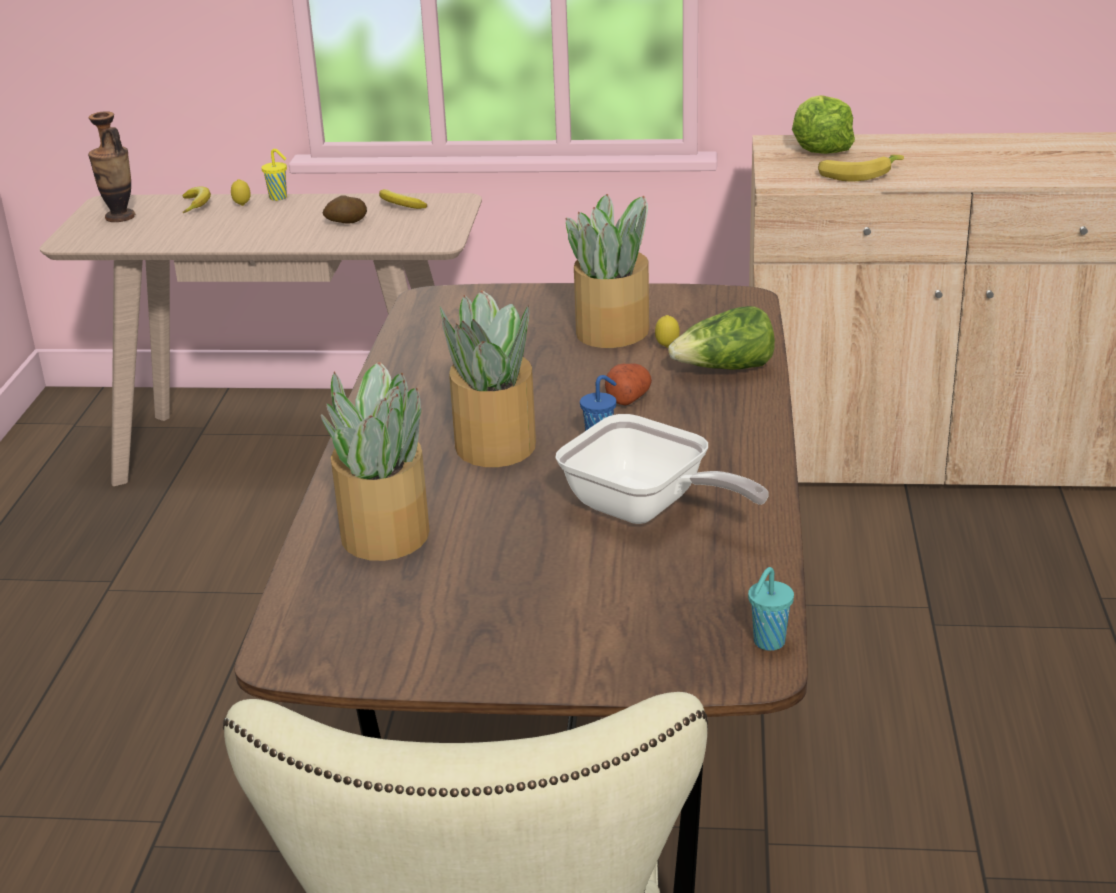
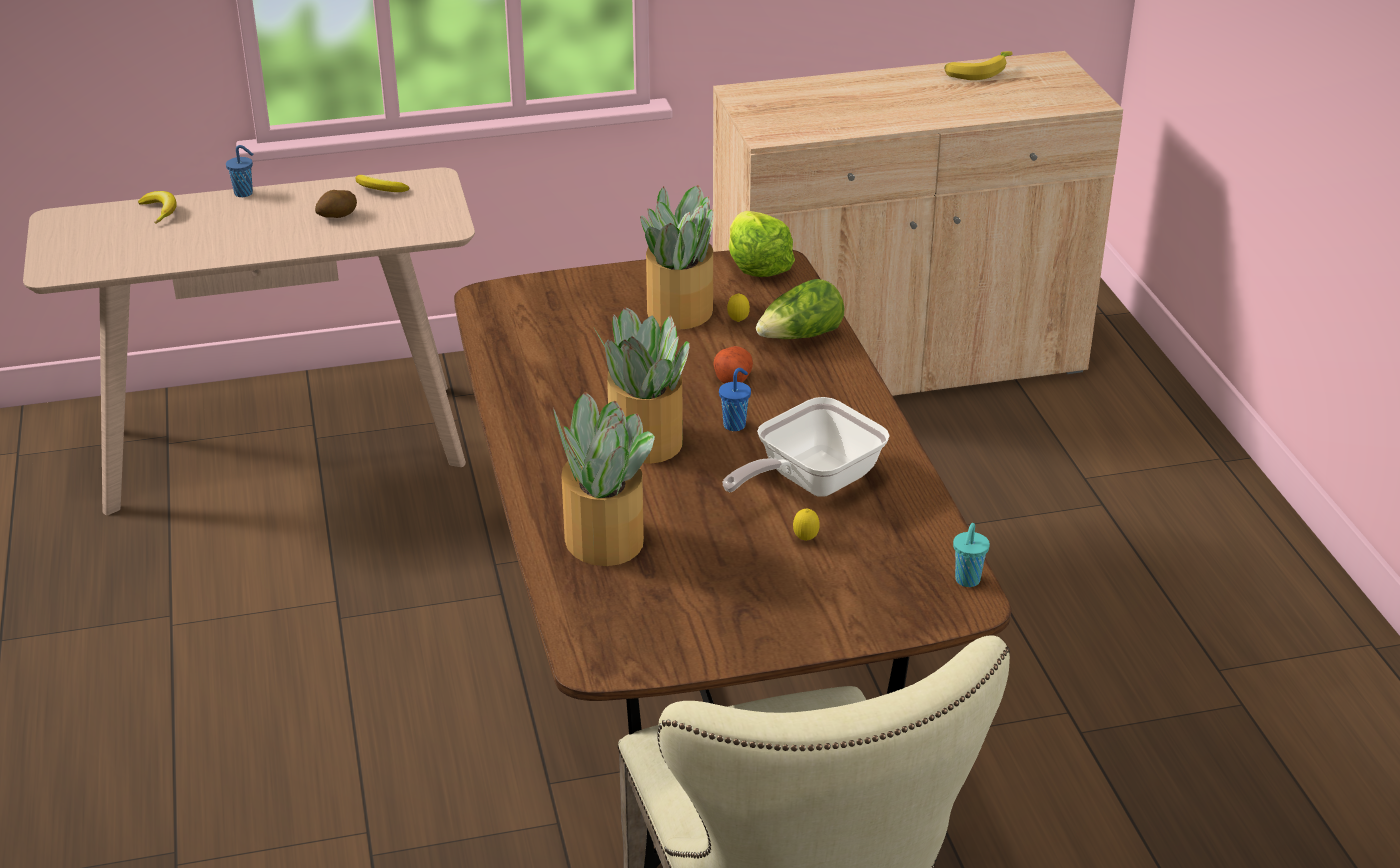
camera: 20 degrees left, 5 degrees up
vase [88,111,135,222] -> none
lemon [231,179,251,206] -> lemon moved to [793,509,820,541]
yellow cup [261,149,287,201] -> blue cup [226,145,253,197]
frying pan [555,414,769,524] -> frying pan turned 120 degrees clockwise [722,397,890,497]
lettuce [792,95,855,154] -> lettuce moved to [729,211,795,277]
banana [818,155,904,181] -> banana moved to [944,51,1012,80]

